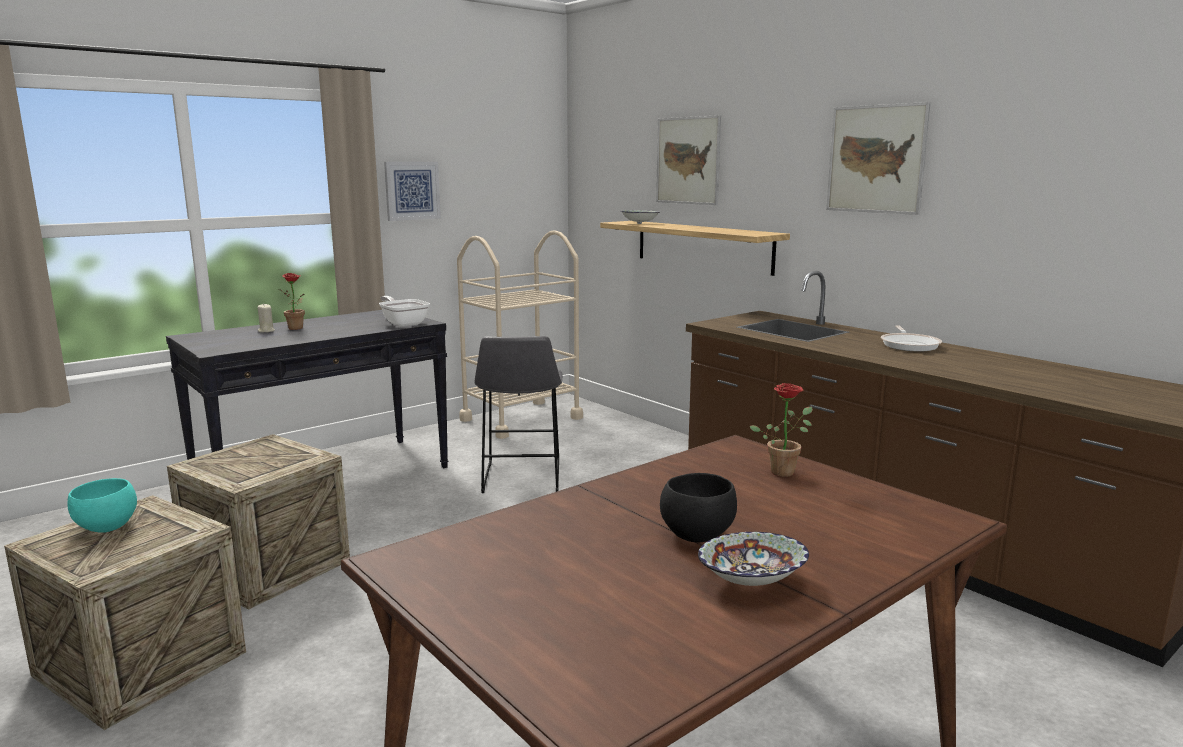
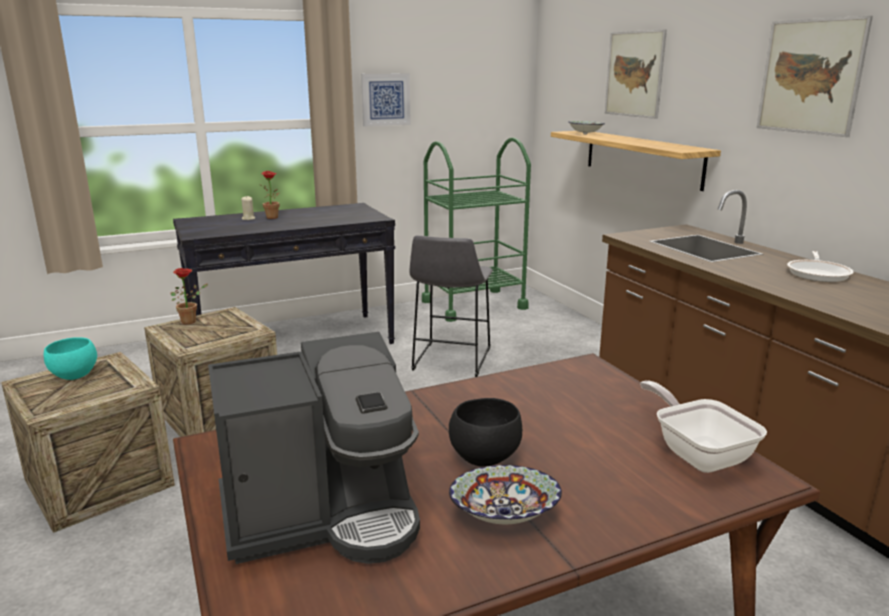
camera: 15 degrees right, 5 degrees up
frying pan [379,296,430,327] -> frying pan moved to [640,380,767,473]
beige cart [457,230,583,439] -> green cart [422,137,531,322]
potted plant [749,383,813,477] -> potted plant moved to [171,268,208,324]
none -> coffee machine [208,332,420,564]

